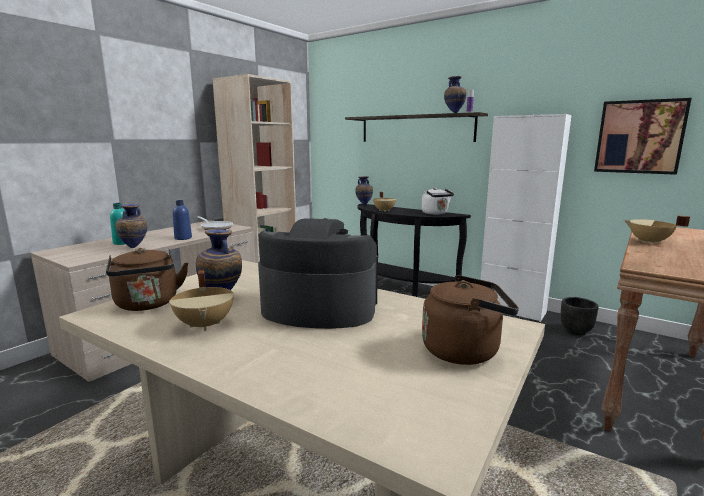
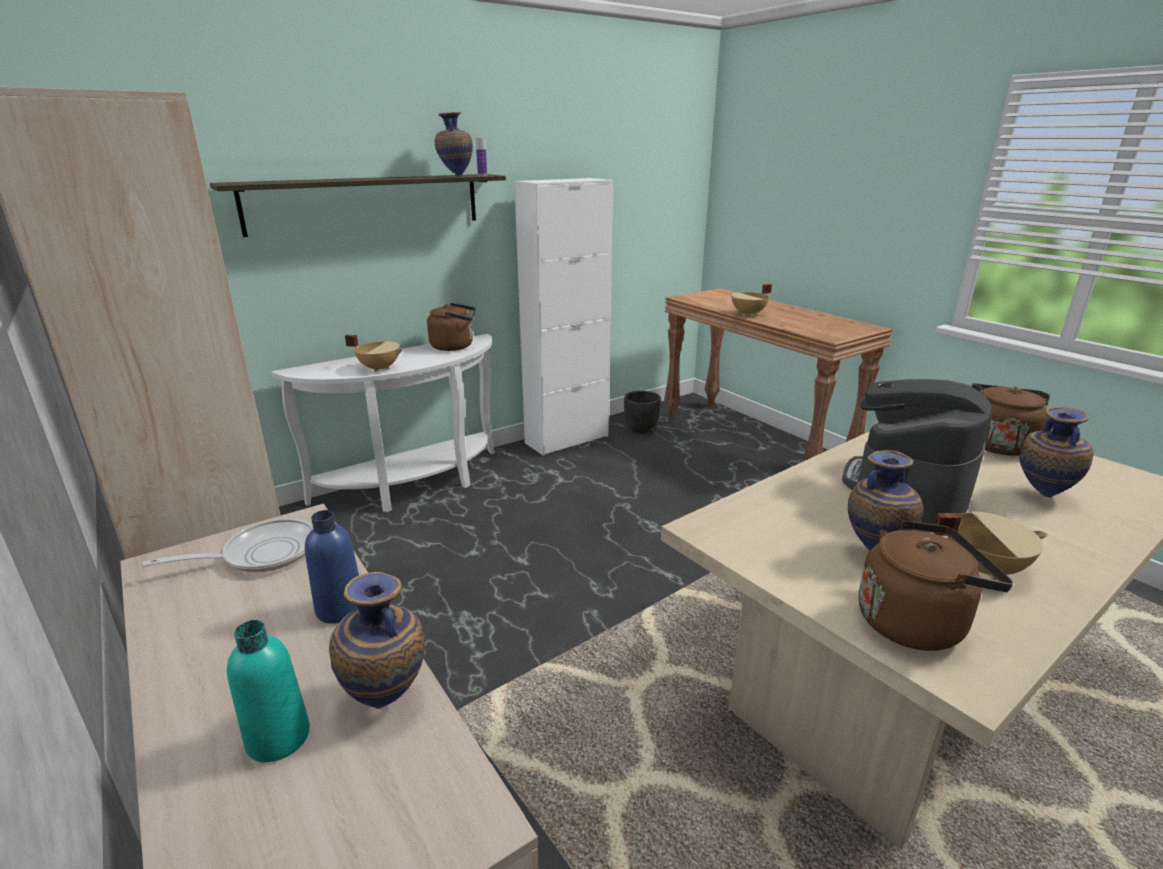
camera: 70 degrees left, 10 degrees up
vase [355,176,373,205] -> vase moved to [1020,407,1094,498]
black console table [357,204,471,297] -> white console table [271,334,495,512]
white kettle [421,188,454,215] -> brown kettle [427,303,476,351]
picture [594,98,692,175] -> none

